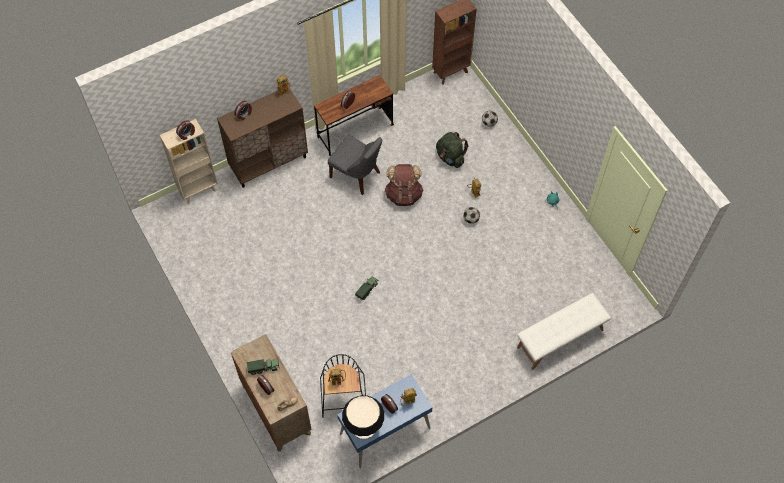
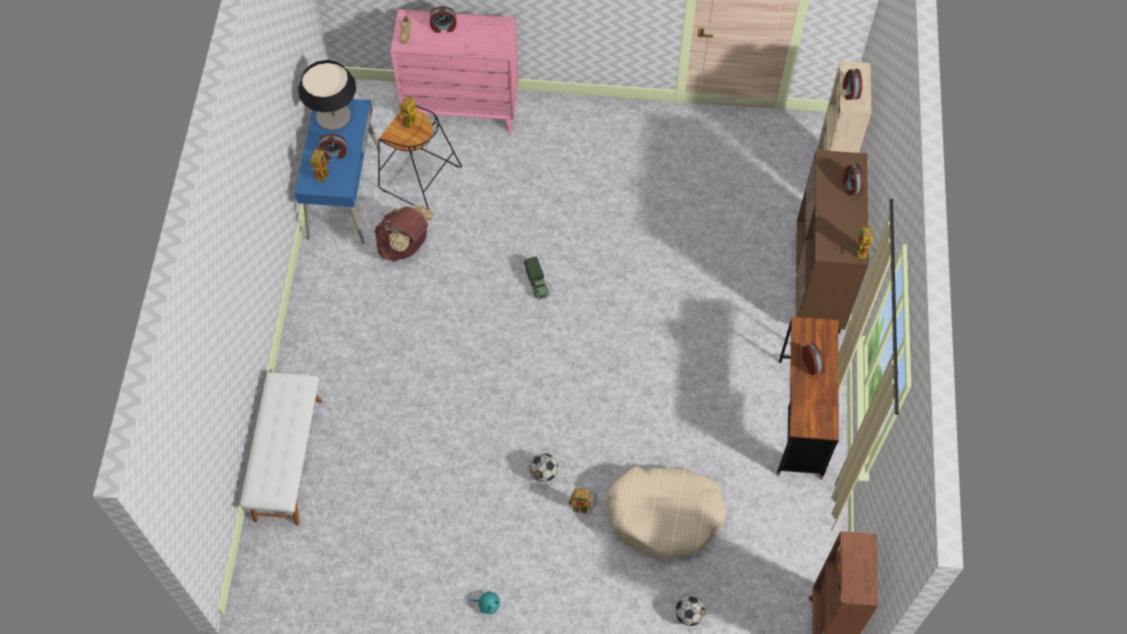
camera: 125 degrees right, 0 degrees up
brown dresser [231,334,312,452] -> pink dresser [390,9,519,133]
toy truck [247,359,280,375] -> none
grey chair [328,135,382,195] -> none
brown backpack [385,164,423,206] -> brown backpack moved to [374,206,434,261]
green backpack [436,132,469,168] -> beige dog bed [606,467,727,560]

